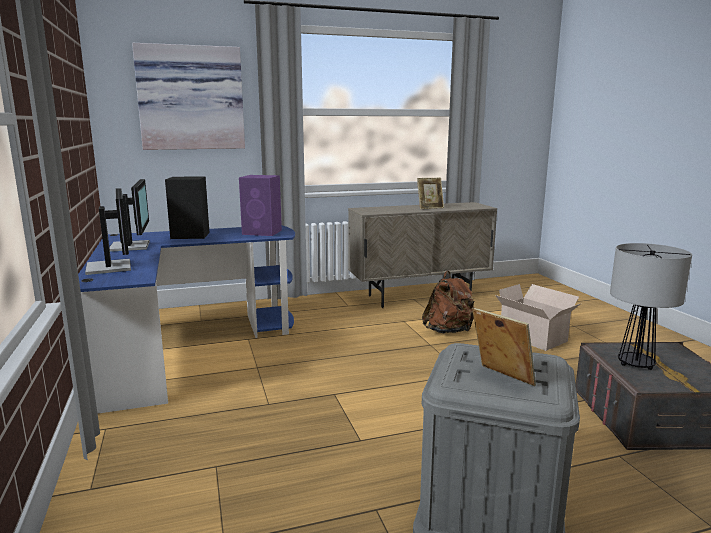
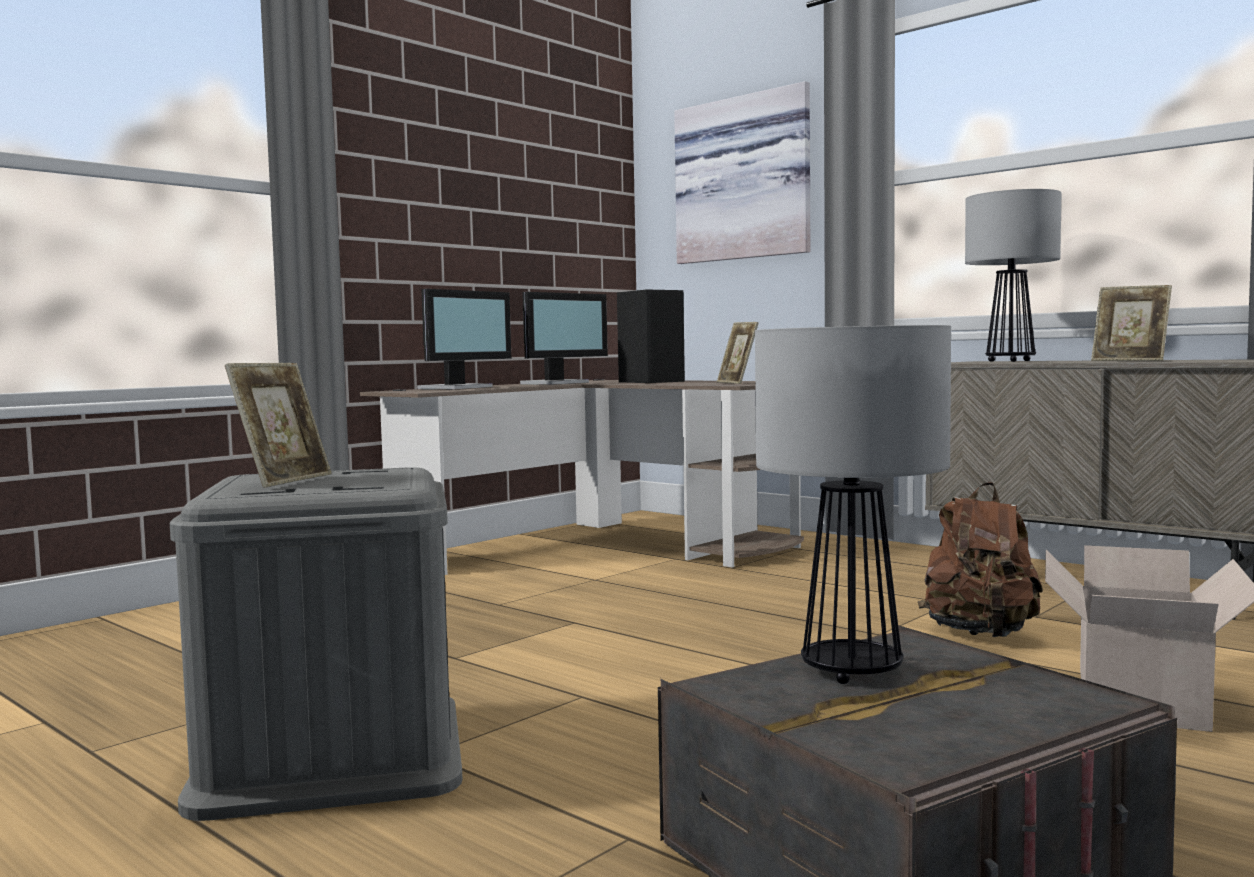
camera: 60 degrees right, 10 degrees down
blue desk [78,225,295,414] -> brown desk [360,379,804,575]
purple speaker [239,175,282,236] -> picture frame [717,322,759,384]
none -> table lamp [965,189,1061,362]

